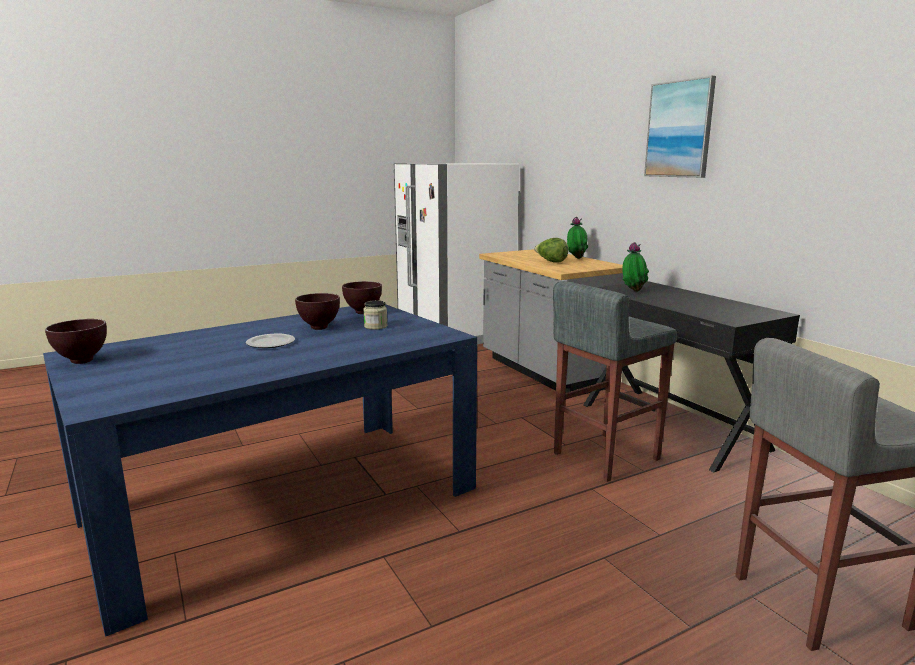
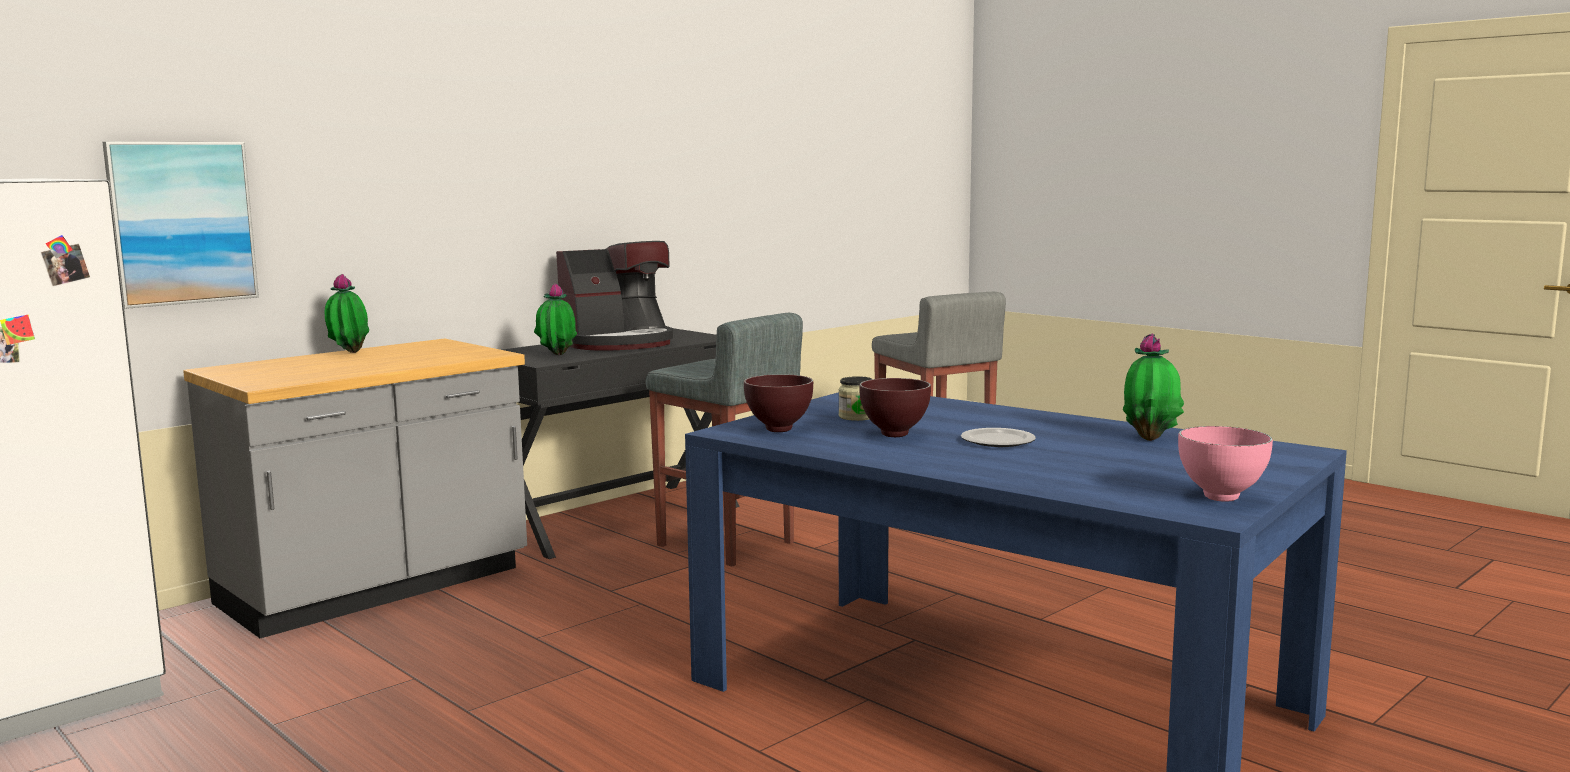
camera: 105 degrees left, 5 degrees down
brown bowl [45,319,107,364] -> pink bowl [1178,426,1273,502]
lettuce [534,238,569,263] -> none
picture [644,76,716,178] -> picture moved to [102,142,259,309]
none -> coffee machine [556,241,673,351]
none -> potted plant [1123,333,1184,441]

